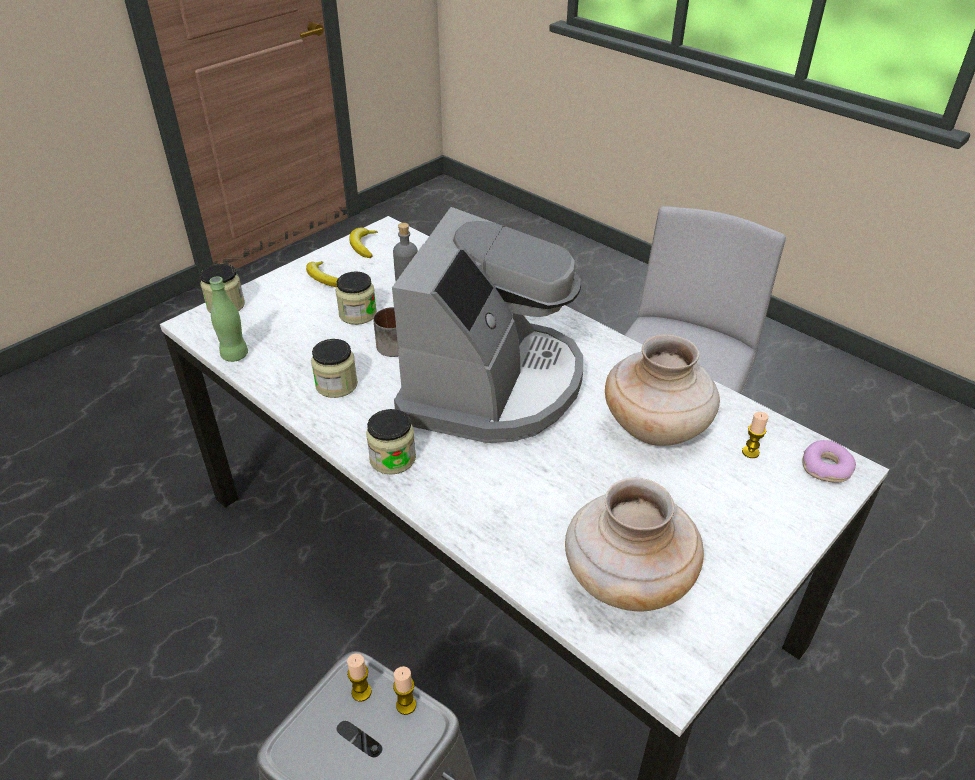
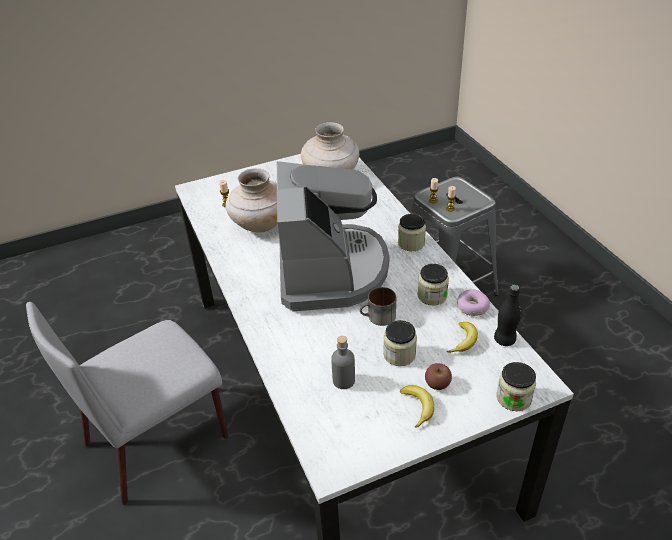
camera: 155 degrees left, 0 degrees up
green bottle [209,276,248,362] -> black bottle [494,284,521,346]
banana [349,227,378,258] -> banana moved to [447,322,478,353]
coffee machine [392,207,583,443] -> coffee machine turned 135 degrees clockwise [277,161,389,312]
donut [802,440,856,483] -> donut moved to [457,289,490,316]
none -> apple [425,363,452,390]

